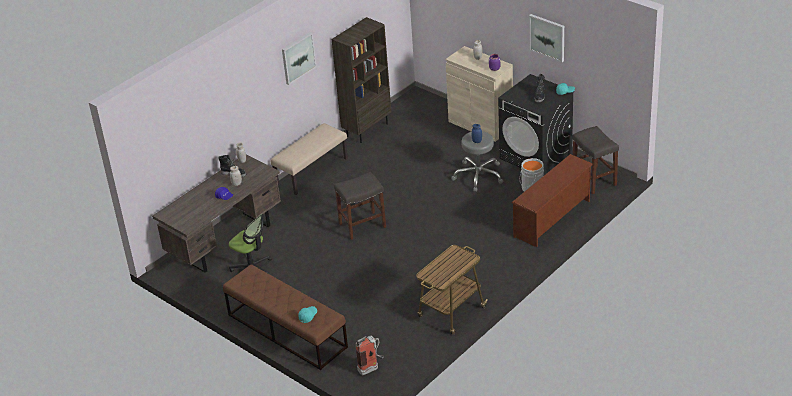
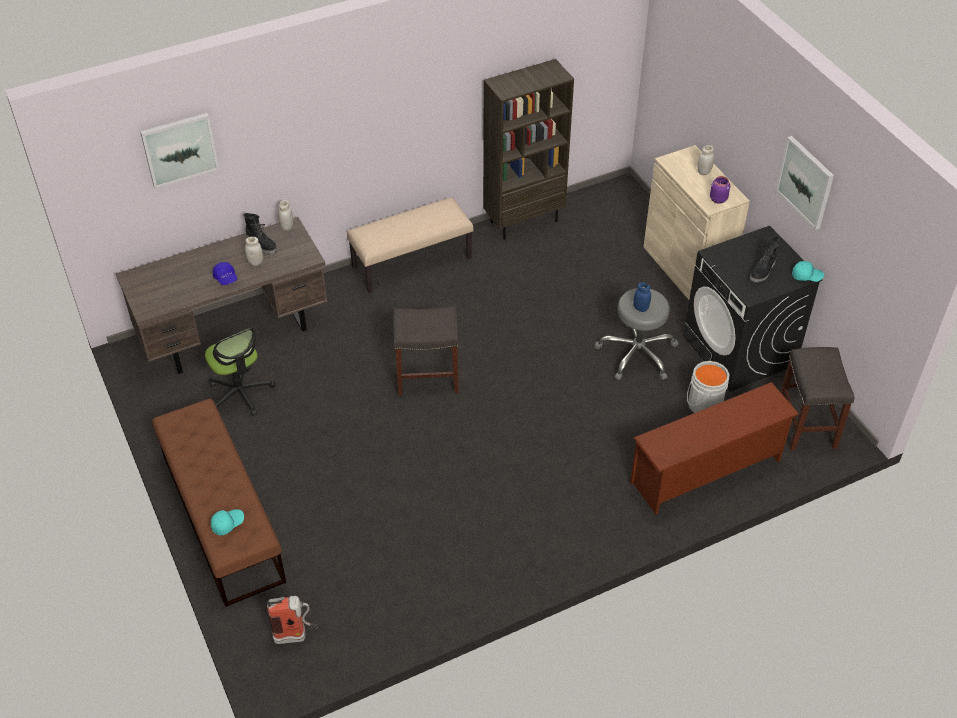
camera: 20 degrees right, 10 degrees up
picture [282,32,317,85] -> picture moved to [140,113,219,189]
cart [416,245,488,335] -> none

